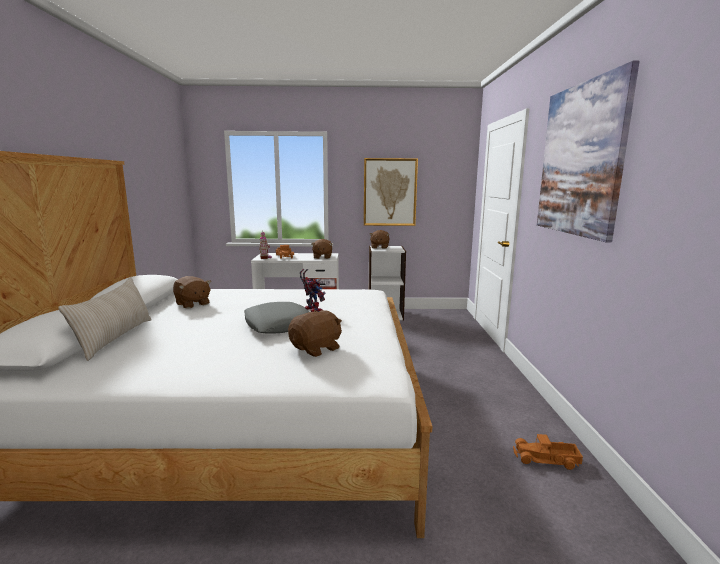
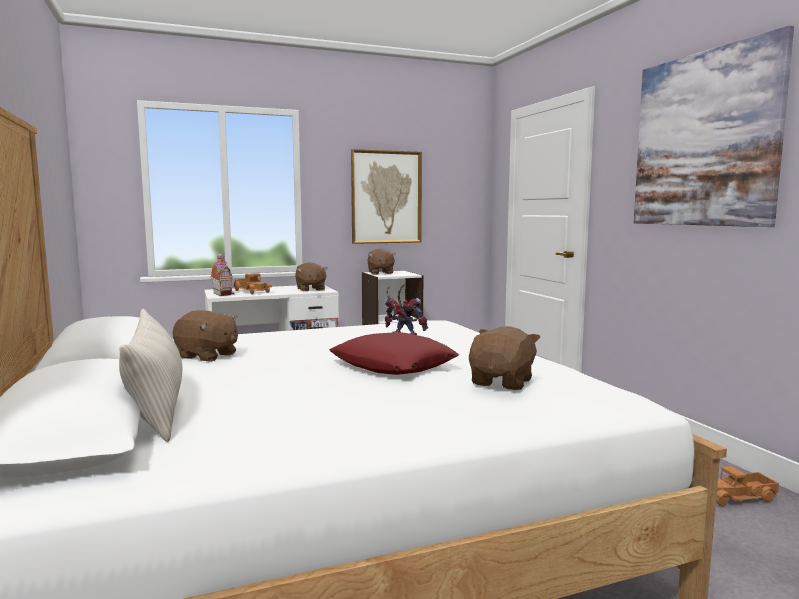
camera: 20 degrees left, 5 degrees down
grey pillow [244,302,309,334] -> red pillow [329,332,459,375]

